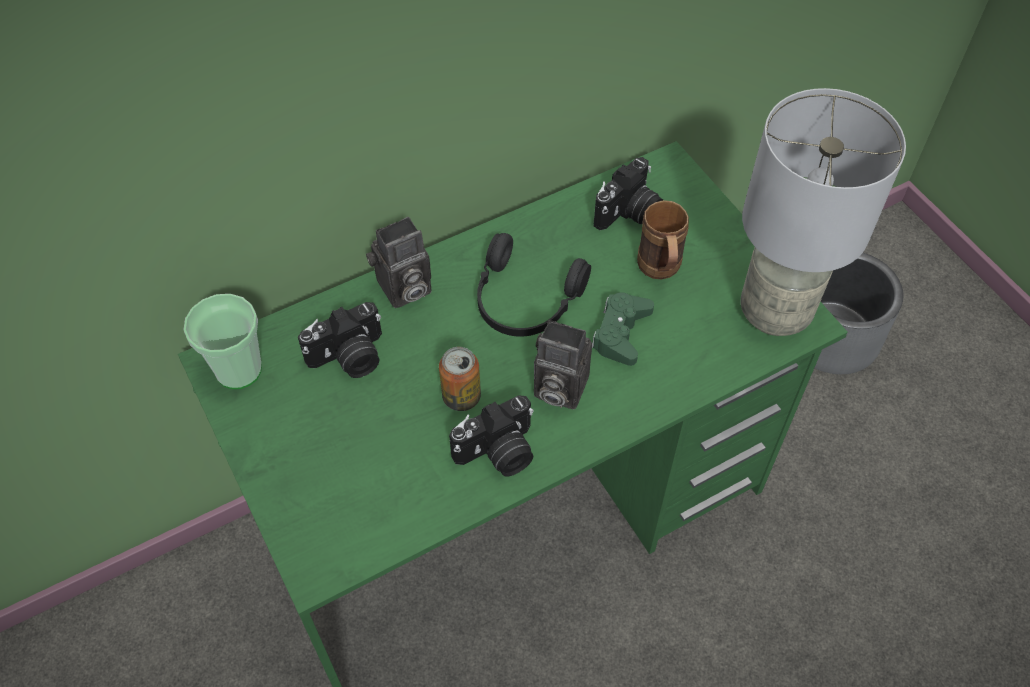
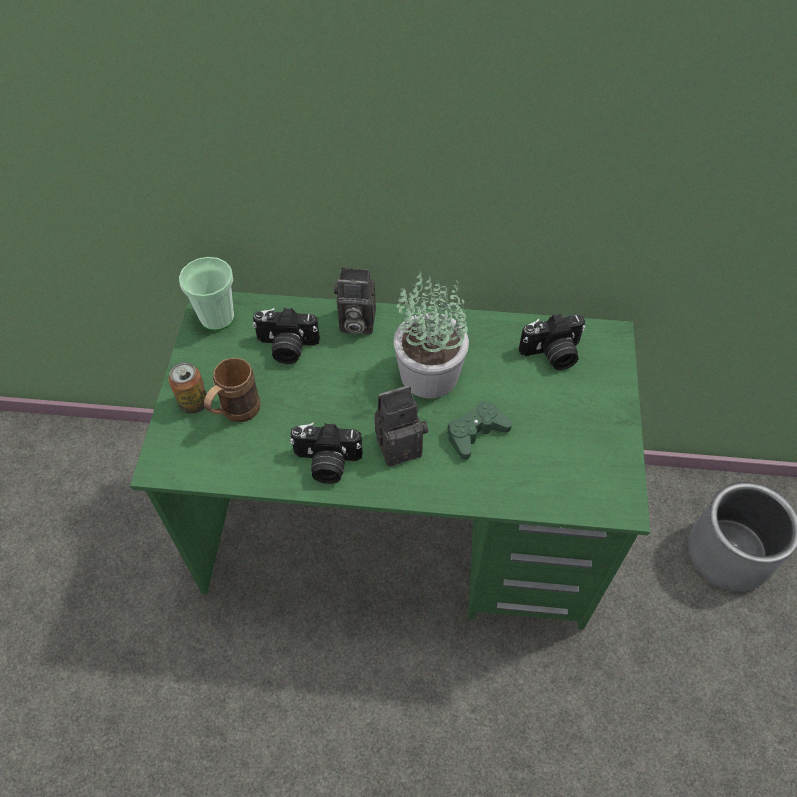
camera: 35 degrees right, 0 degrees up
can [439,347,481,411] -> can moved to [168,362,207,414]
black headphones [477,233,591,337] -> potted plant [393,269,469,398]
camera [534,320,592,410] -> camera turned 105 degrees clockwise [374,385,428,467]
brown mug [637,200,689,279] -> brown mug moved to [204,358,260,422]
grey table lamp [741,88,906,336] -> none

